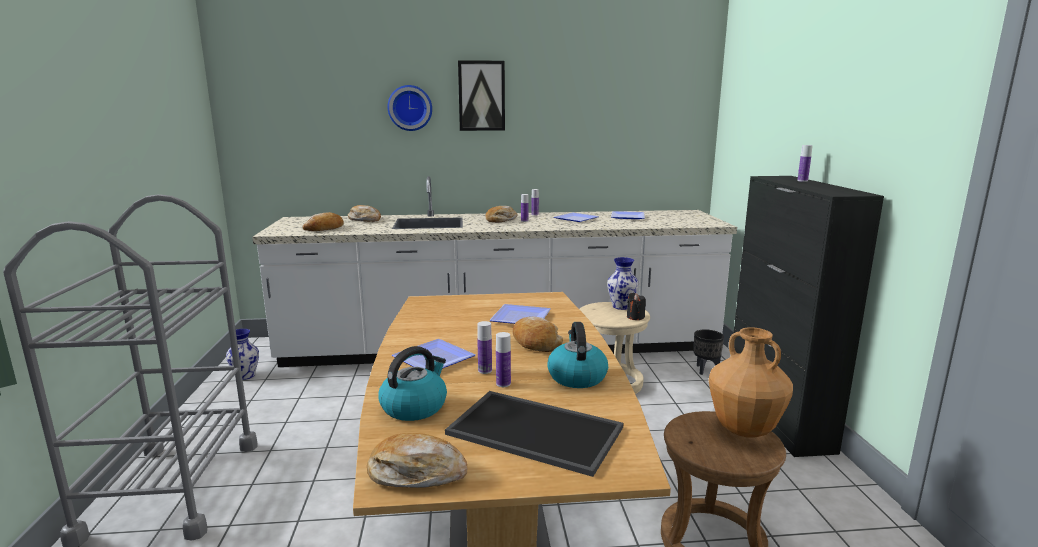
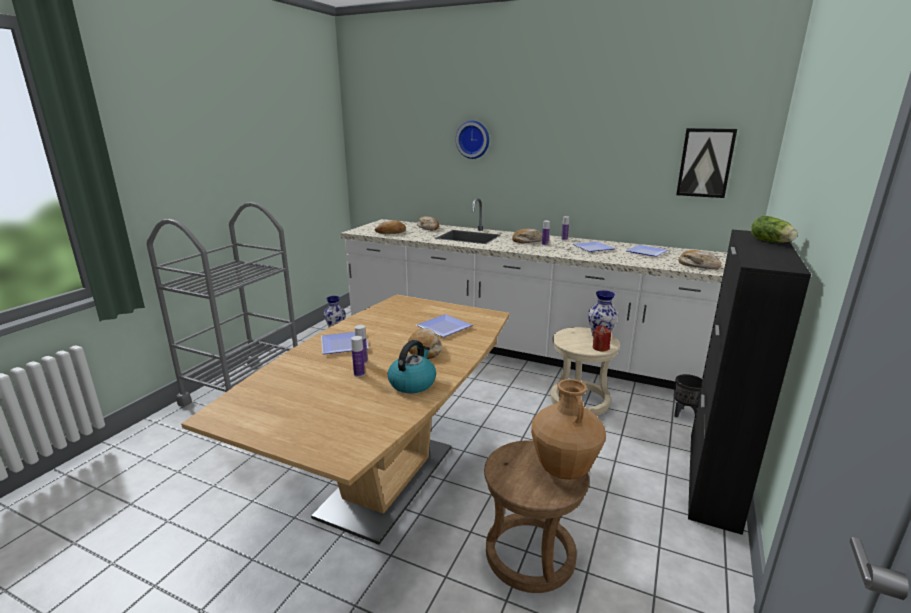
camera: 30 degrees right, 5 degrees up
bread [367,433,467,488] -> bread moved to [678,250,721,269]
kettle [379,346,447,421] -> none
tray [445,391,623,477] -> none
picture [458,60,505,131] -> picture moved to [676,128,737,198]
black candle [627,293,646,320] -> red candle [593,325,611,351]
bottle [797,145,813,182] -> lettuce [751,216,798,243]

